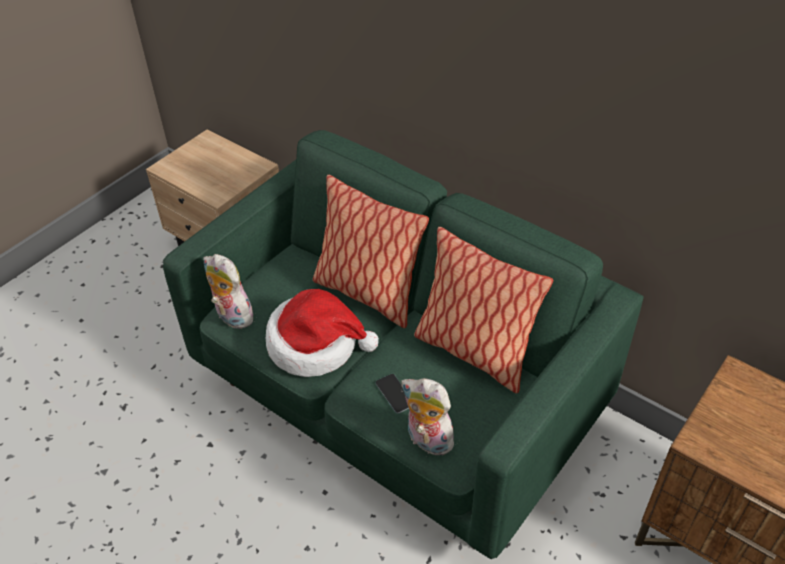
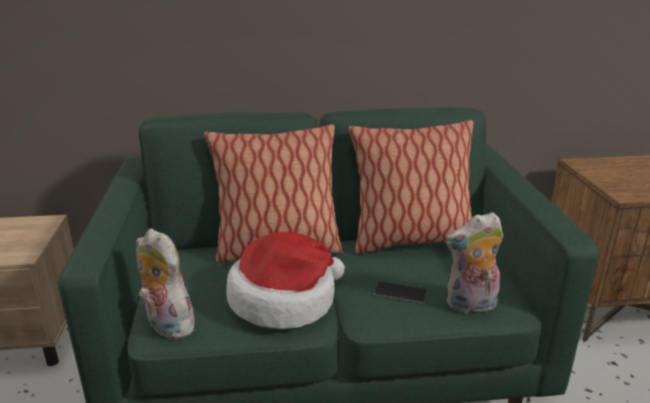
camera: 45 degrees left, 20 degrees down
plush toy [203,254,253,329] -> plush toy turned 45 degrees clockwise [136,229,200,339]

